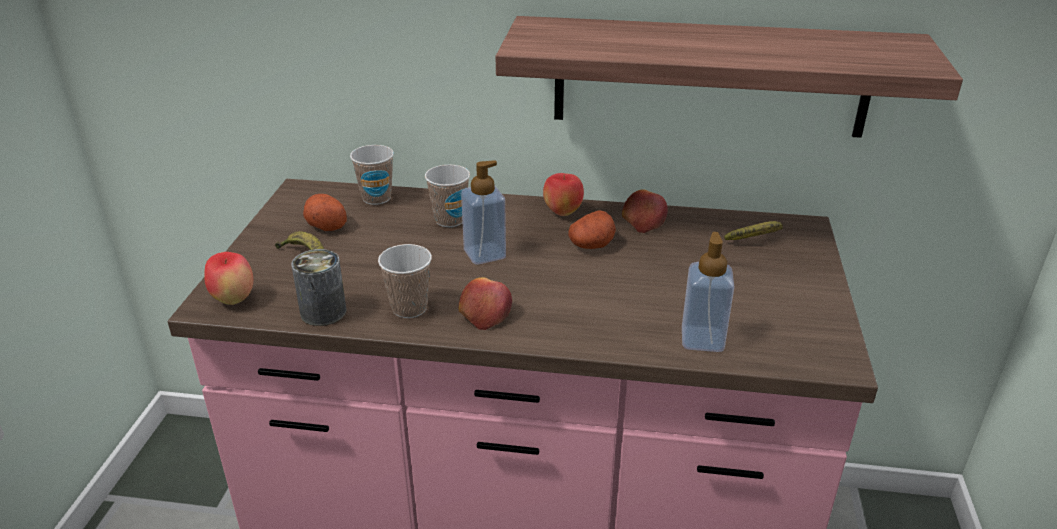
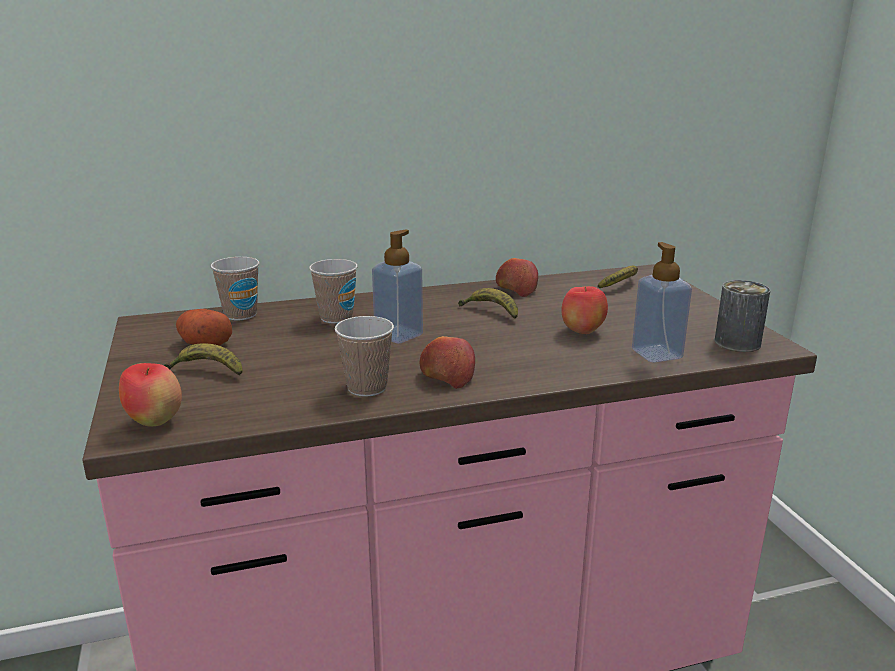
camera: 25 degrees left, 10 degrees down
can [291,249,347,326] -> can moved to [714,280,770,352]
shelf [495,16,963,138] -> none
apple [543,173,584,216] -> apple moved to [561,286,608,334]
potato [568,210,616,249] -> banana [458,288,518,319]

